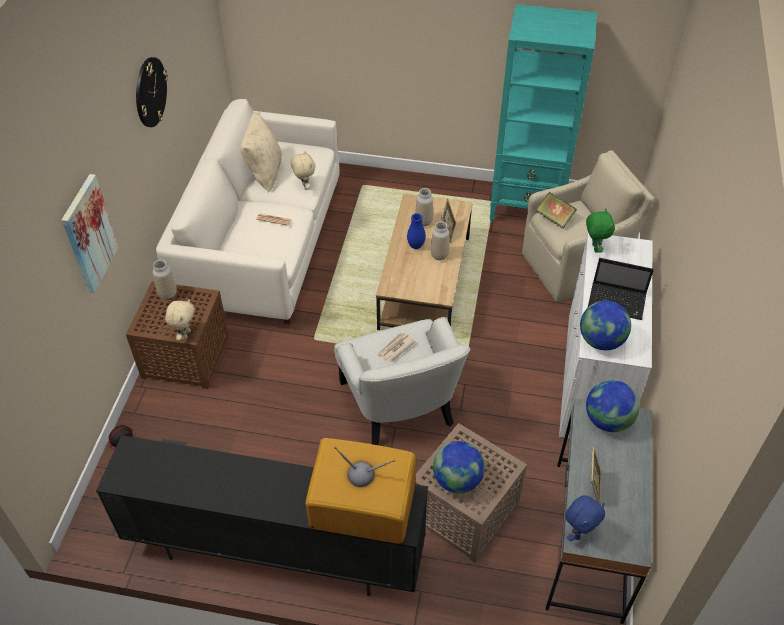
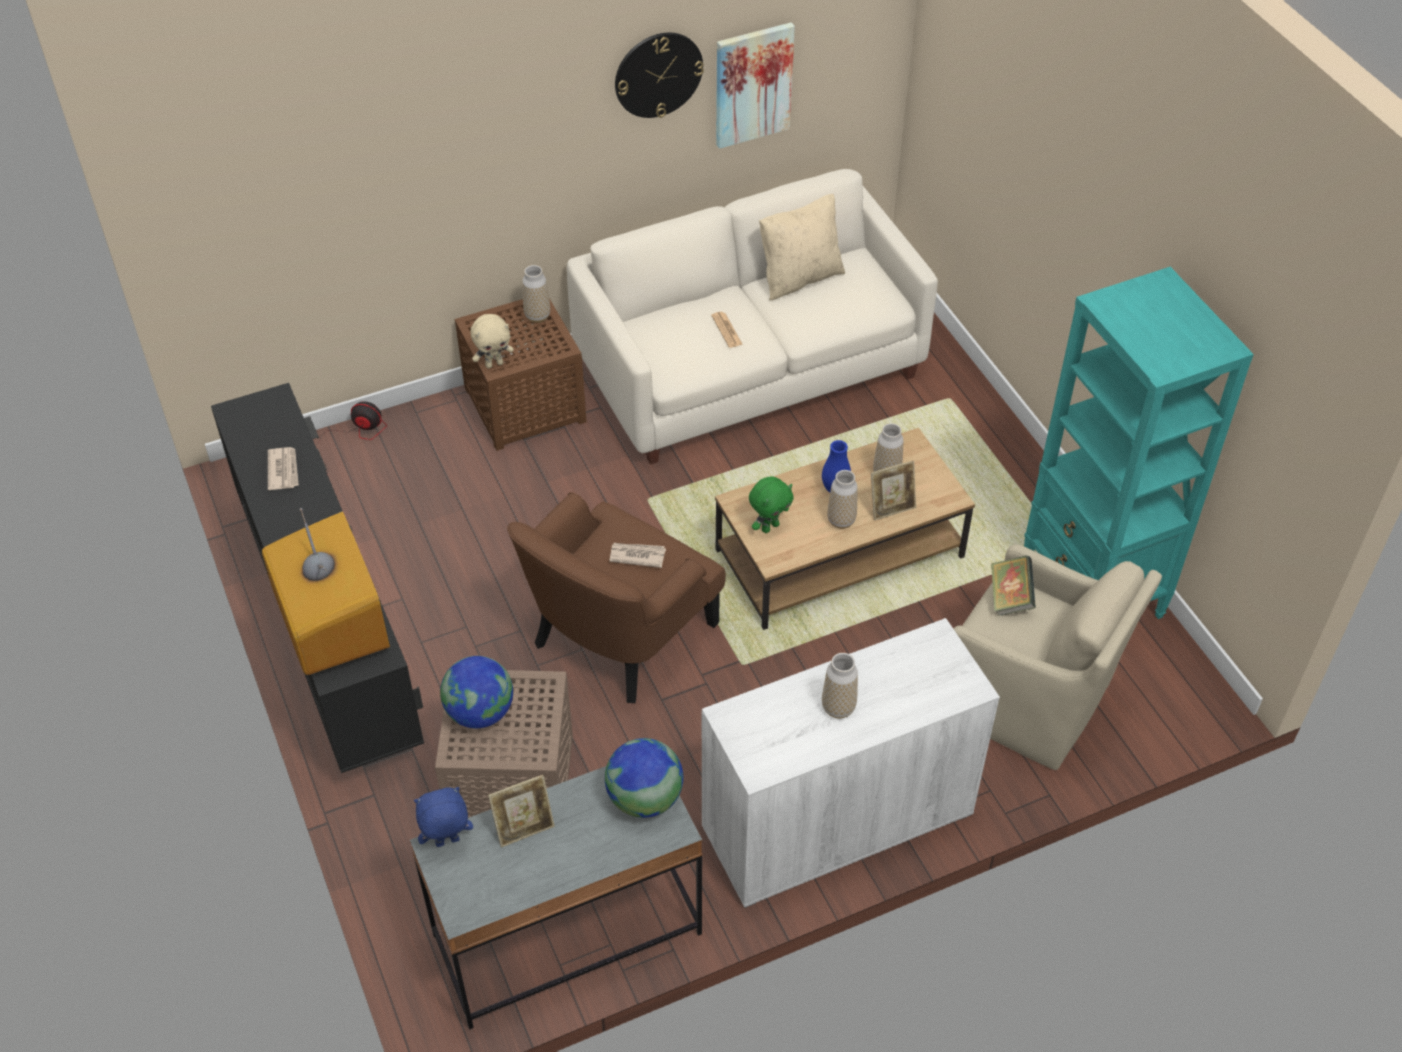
camera: 55 degrees right, 0 degrees up
picture [61,174,119,293] -> picture moved to [716,22,795,149]
beige plush toy [291,151,315,190] -> none
white armchair [334,317,471,445] -> brown armchair [507,492,726,703]
blue plush toy [565,495,605,541] -> blue plush toy turned 150 degrees clockwise [414,787,473,847]
globe [580,301,631,350] -> none
green plush toy [586,209,615,253] -> green plush toy moved to [749,476,794,533]
laptop [588,258,654,320] -> vase [822,653,858,719]
none -> newspaper [268,447,299,490]

